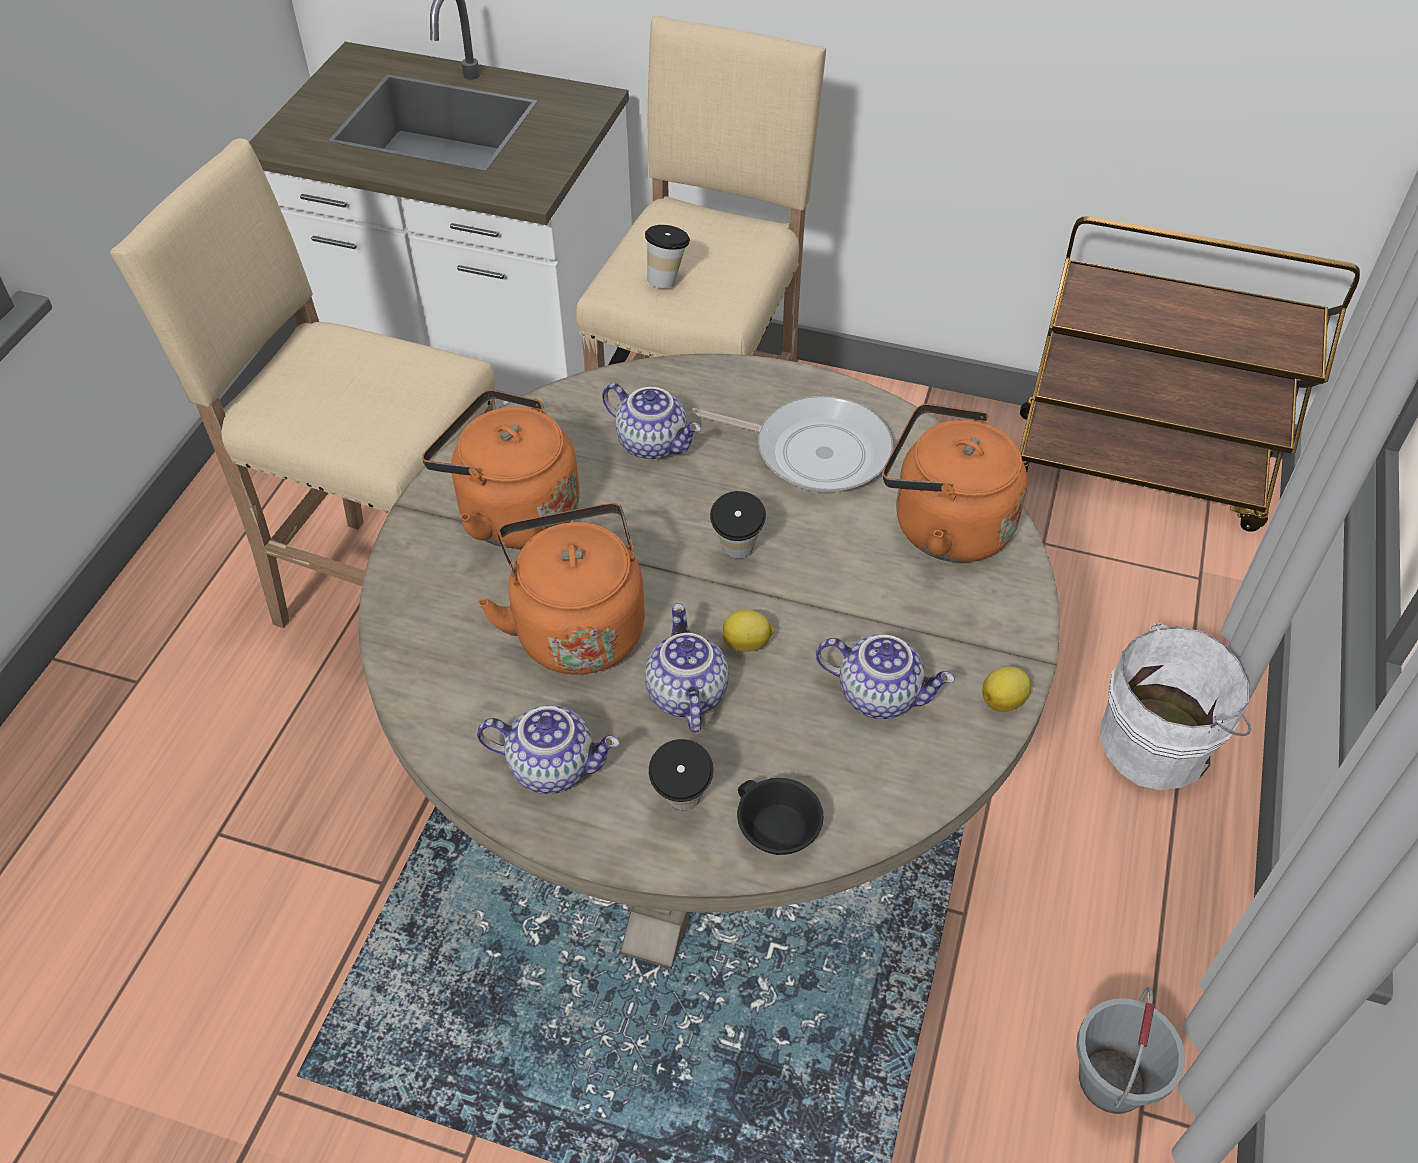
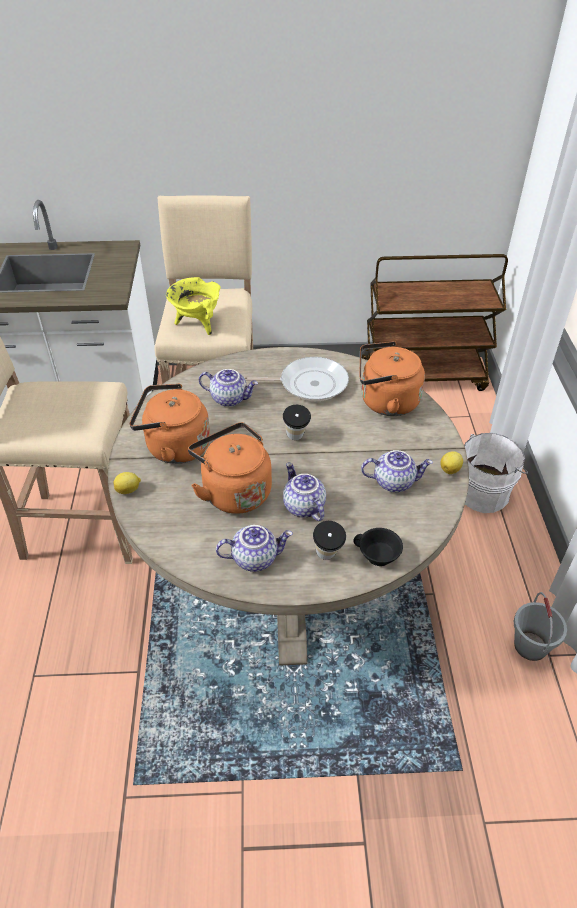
camera: 20 degrees left, 5 degrees down
cup [645,225,690,288] -> yellow cooking pot [166,277,221,335]
lemon [722,610,775,652] -> lemon moved to [113,472,141,494]

